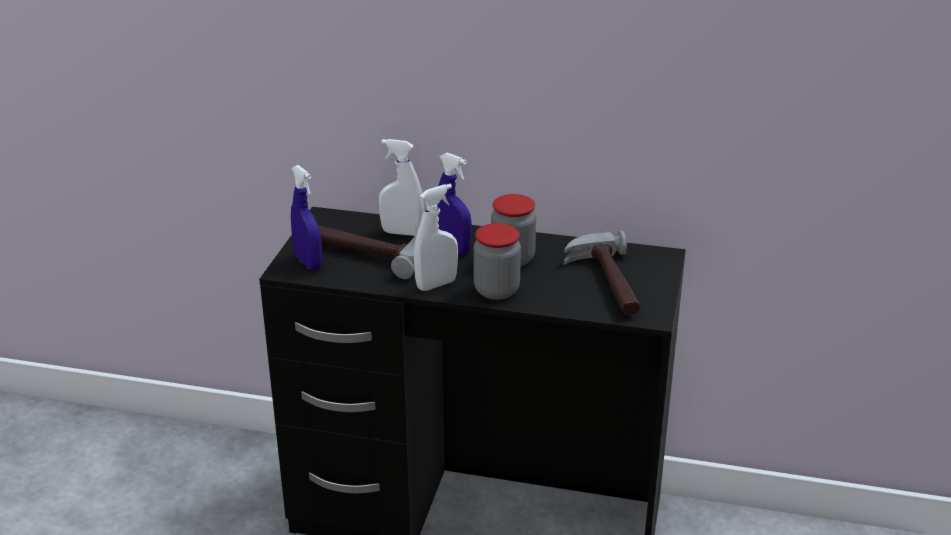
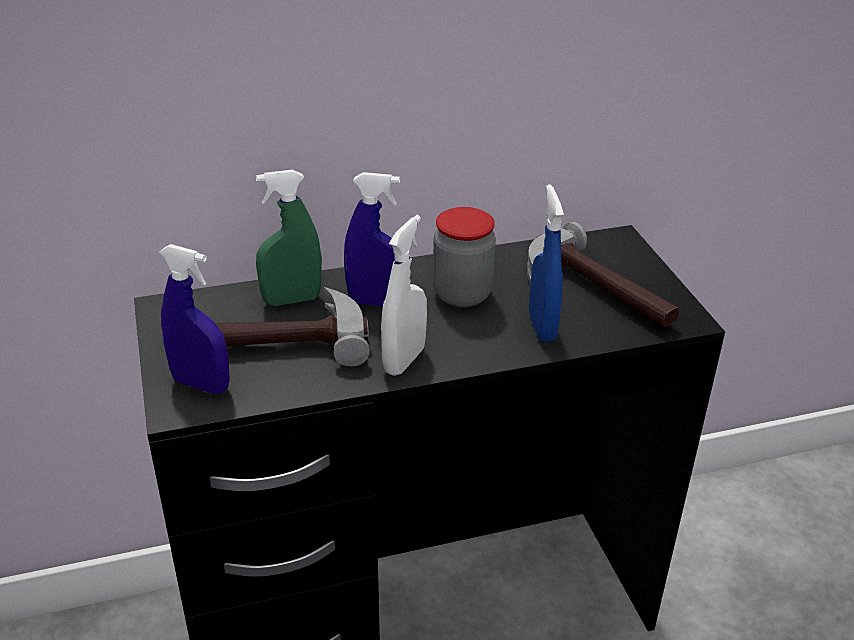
camera: 30 degrees left, 5 degrees up
white spray bottle [379,139,424,236] -> green spray bottle [256,170,322,306]
jar [474,223,521,300] -> none
none -> blue spray bottle [529,184,564,342]

